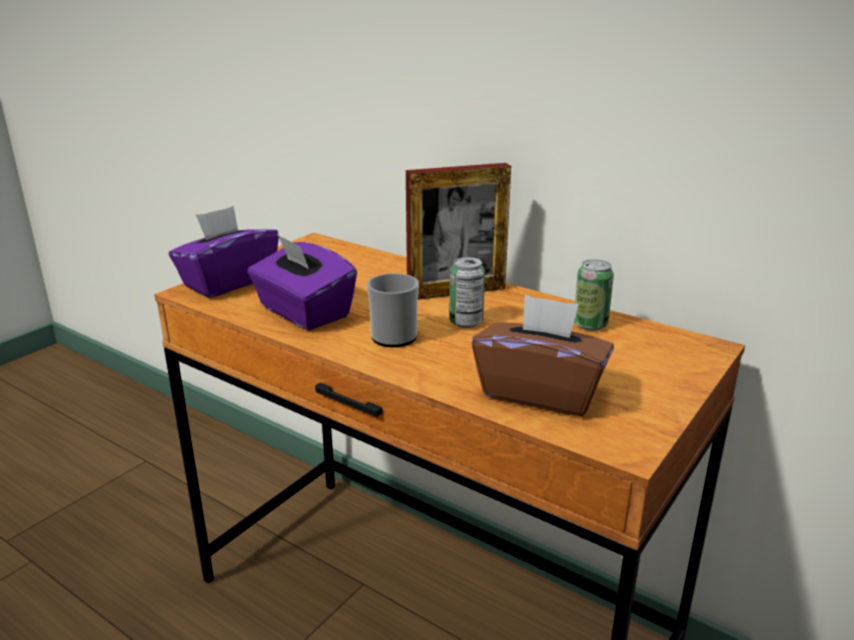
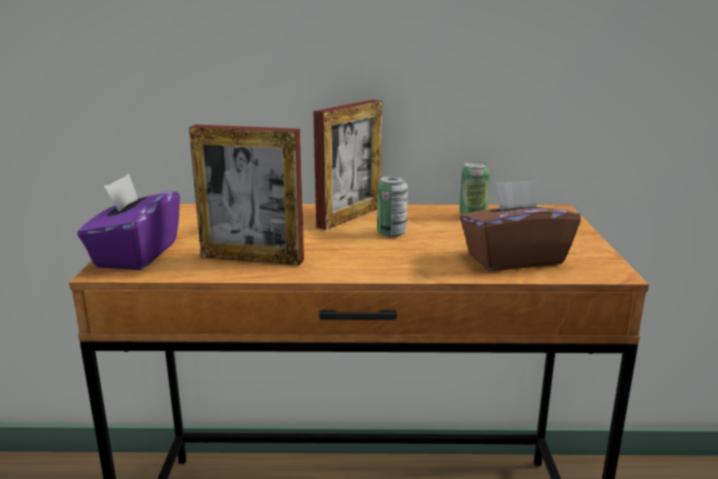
camera: 35 degrees left, 5 degrees down
purple tissue box [247,234,357,331] -> picture frame [189,124,304,265]
mug [367,273,419,347] -> none

